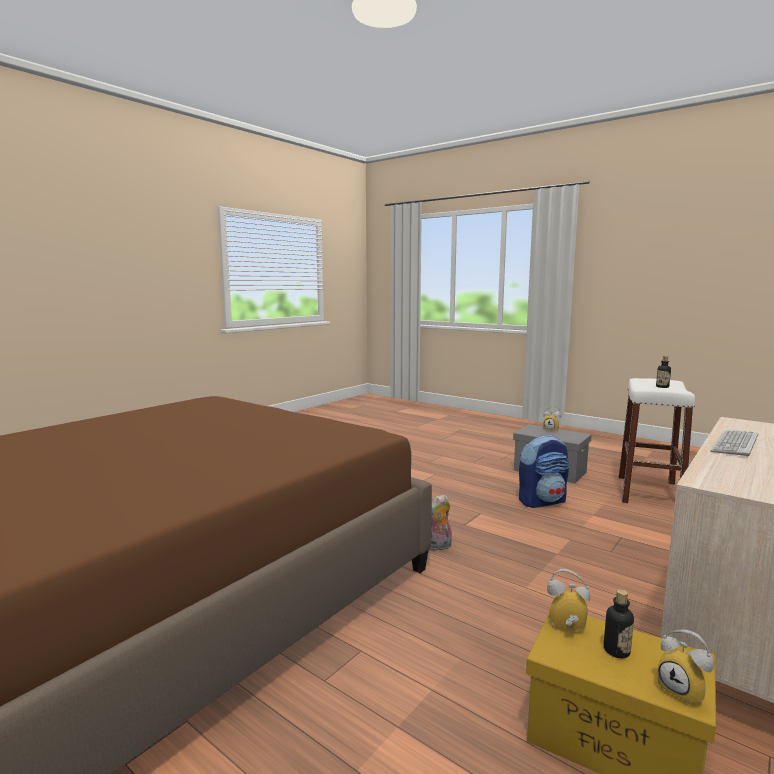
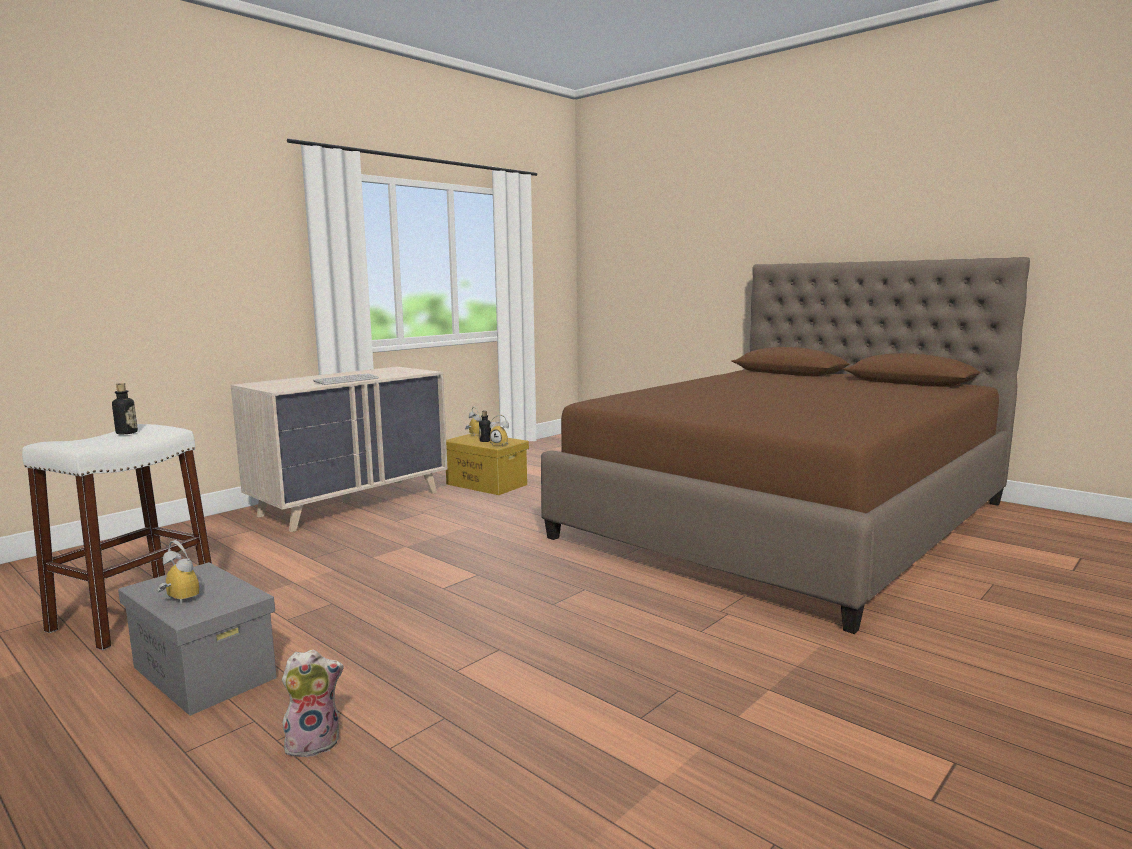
camera: 175 degrees left, 0 degrees up
plush toy [429,494,452,551] -> plush toy moved to [282,649,344,757]
backpack [519,436,569,508] -> none

